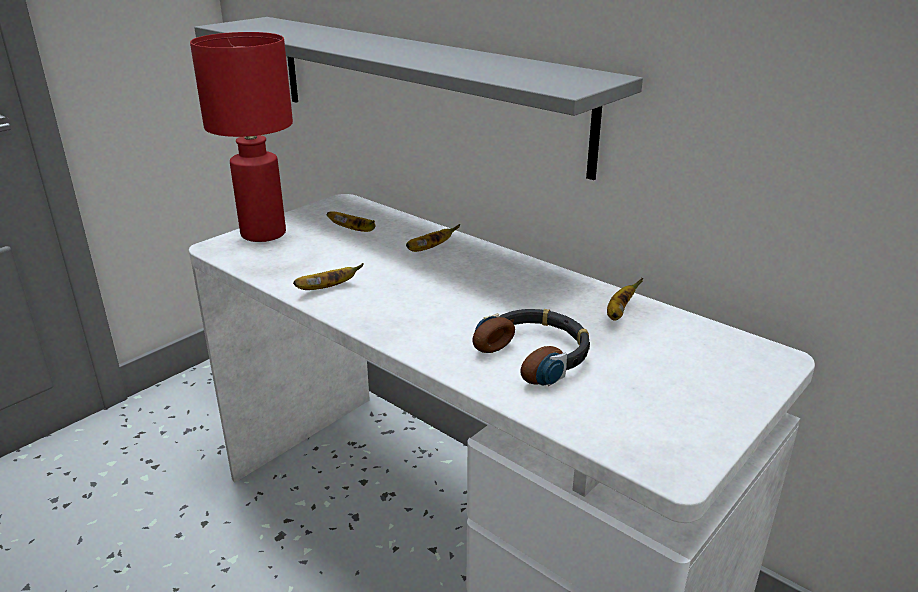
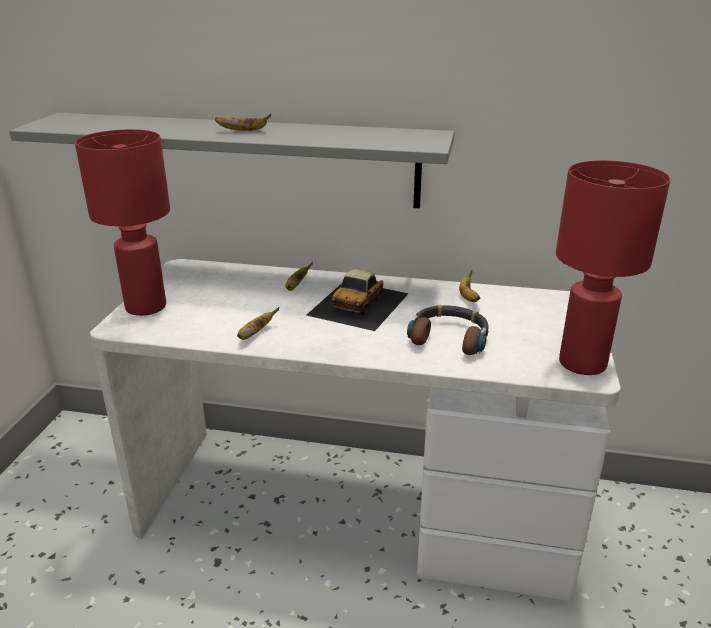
camera: 30 degrees left, 0 degrees up
banana [327,211,376,232] -> banana moved to [215,113,271,131]
none -> toy car [307,269,409,331]
none -> red table lamp [556,160,671,375]

